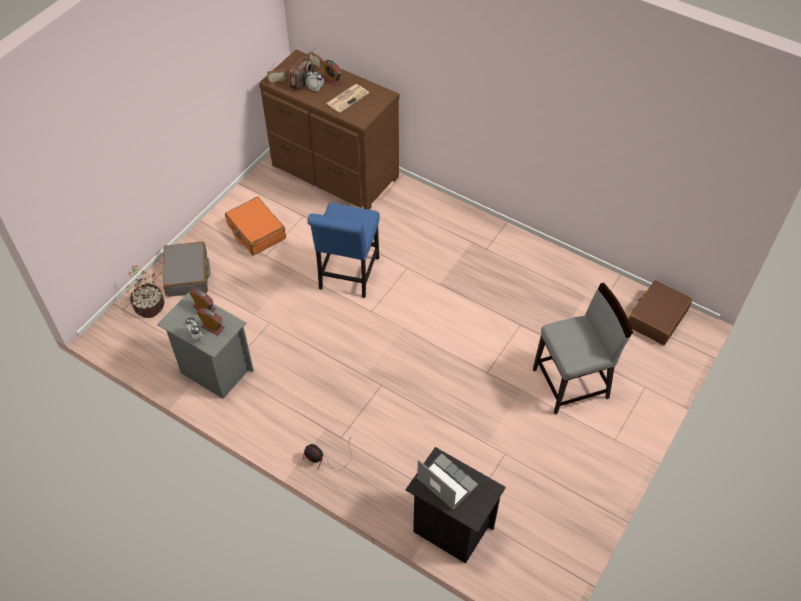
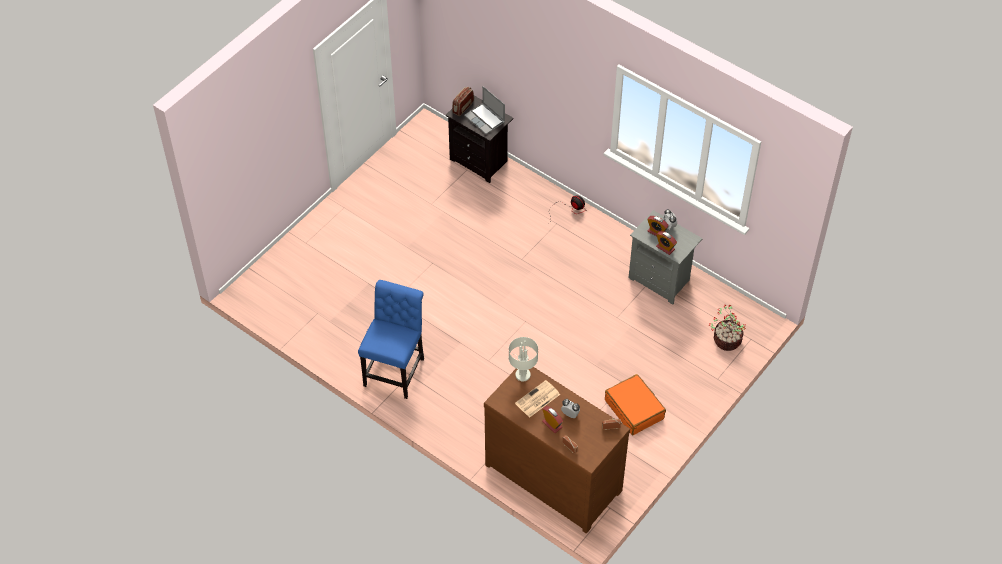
camera: 175 degrees left, 0 degrees up
grey suitcase [163,241,211,297] -> none
radio [289,56,314,91] -> radio moved to [452,87,474,116]
blue chair [307,203,380,298] -> blue chair moved to [358,280,424,399]
grey chair [533,283,633,414] -> none
brown suitcase [628,280,692,345] -> none
none -> grey table lamp [509,337,538,381]

